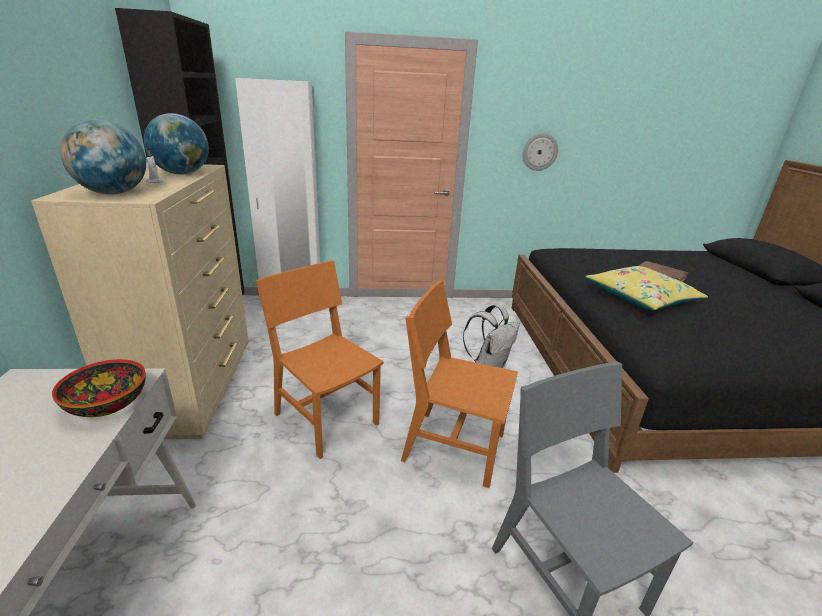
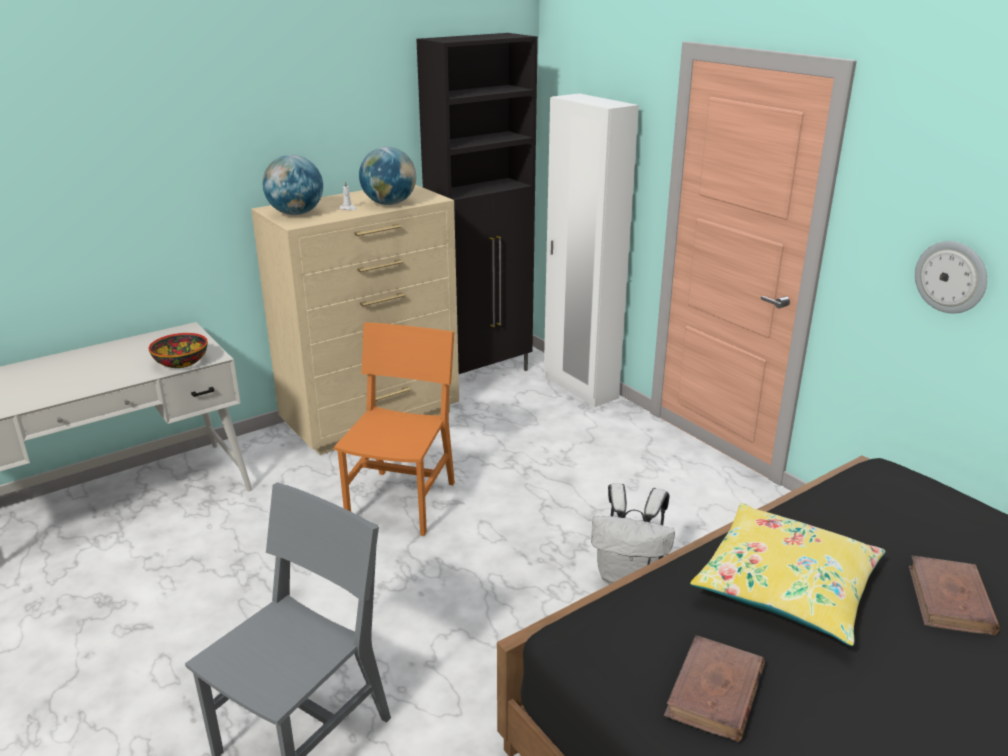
camera: 60 degrees right, 0 degrees up
orange chair [401,281,518,488] -> none
none -> brown book [664,635,765,742]

